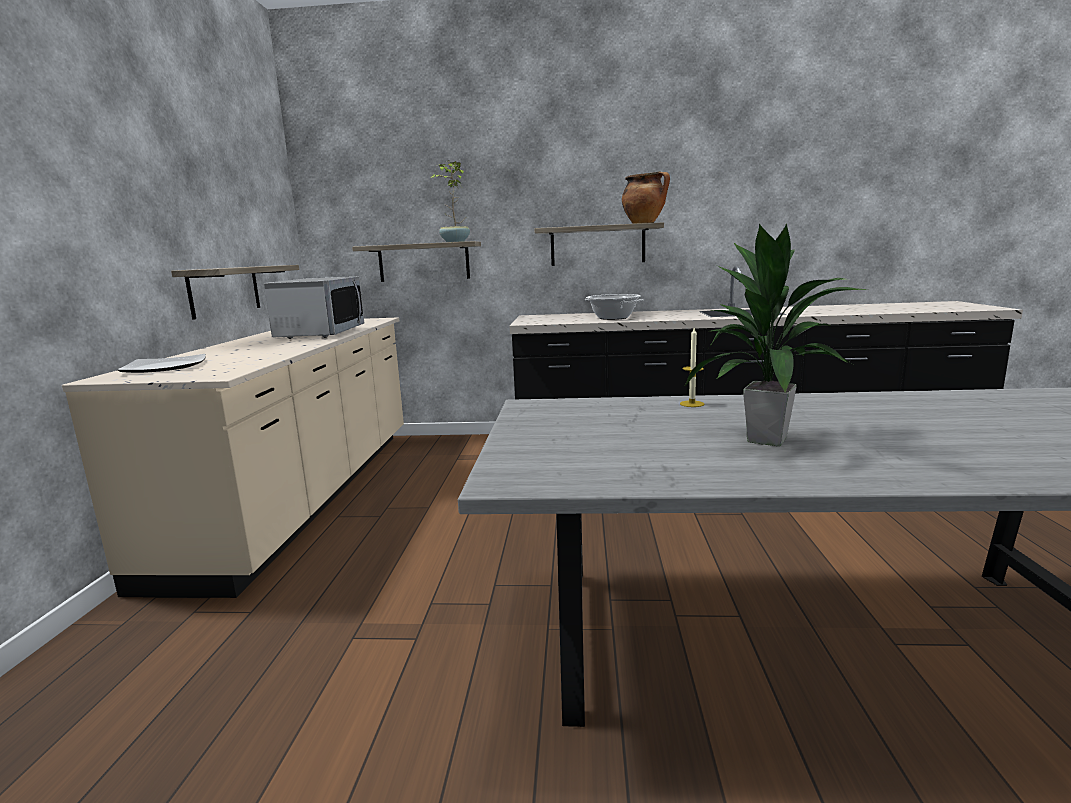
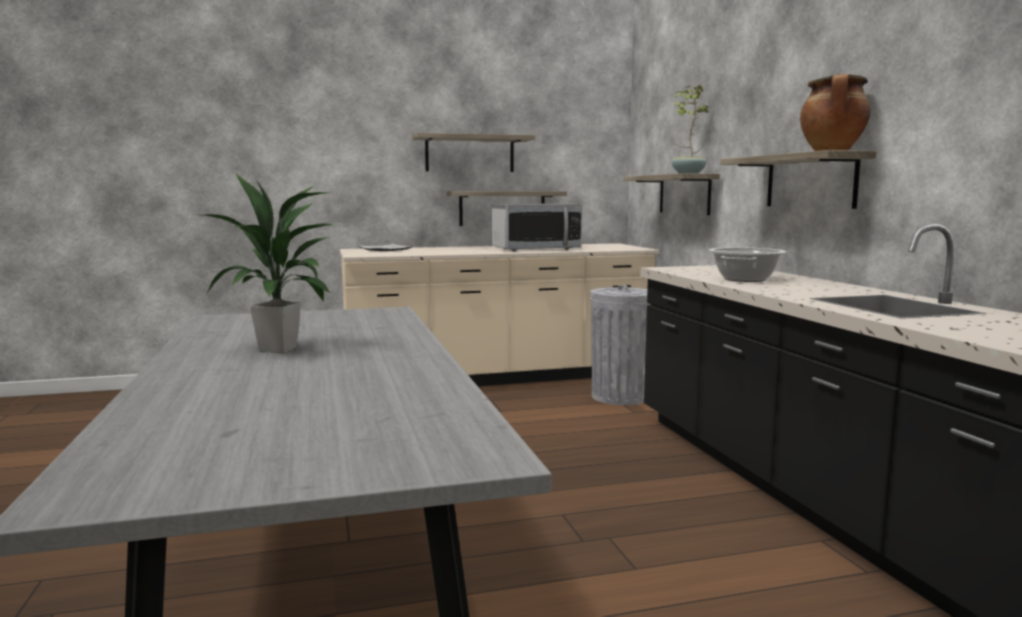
camera: 70 degrees right, 5 degrees down
candle [680,328,704,407] -> none
none -> shelf [412,133,535,172]
none -> grey trash can [590,285,650,405]

